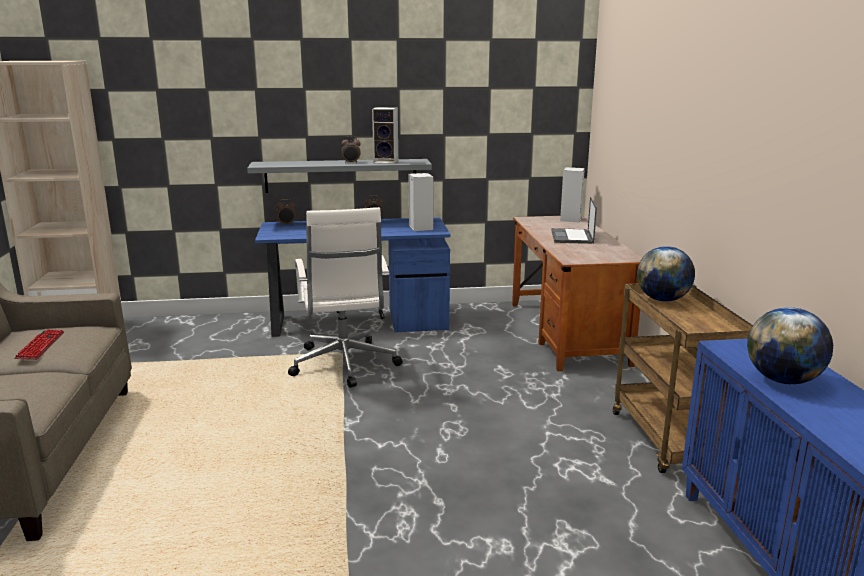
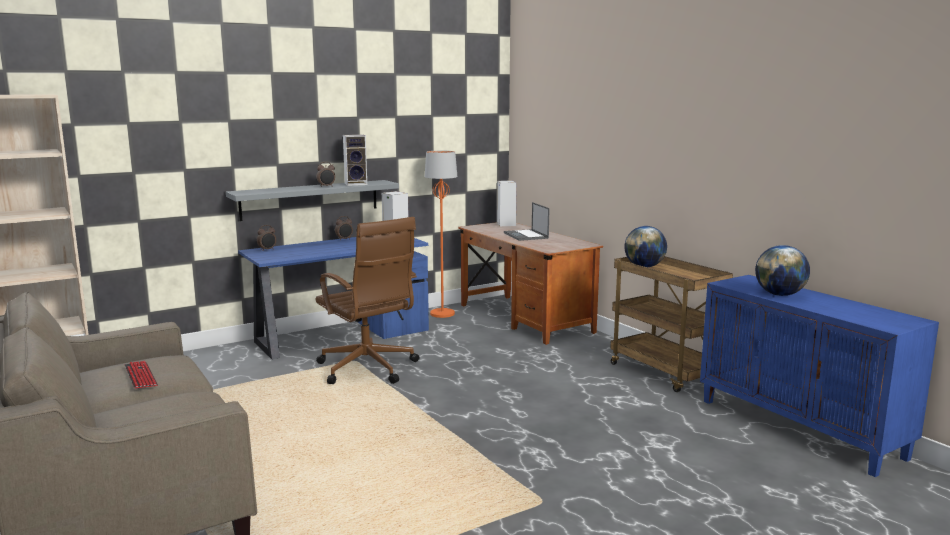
camera: 25 degrees left, 5 degrees down
white office chair [288,207,403,388] -> brown office chair [316,217,420,384]
none -> orange floor lamp [425,151,457,318]

